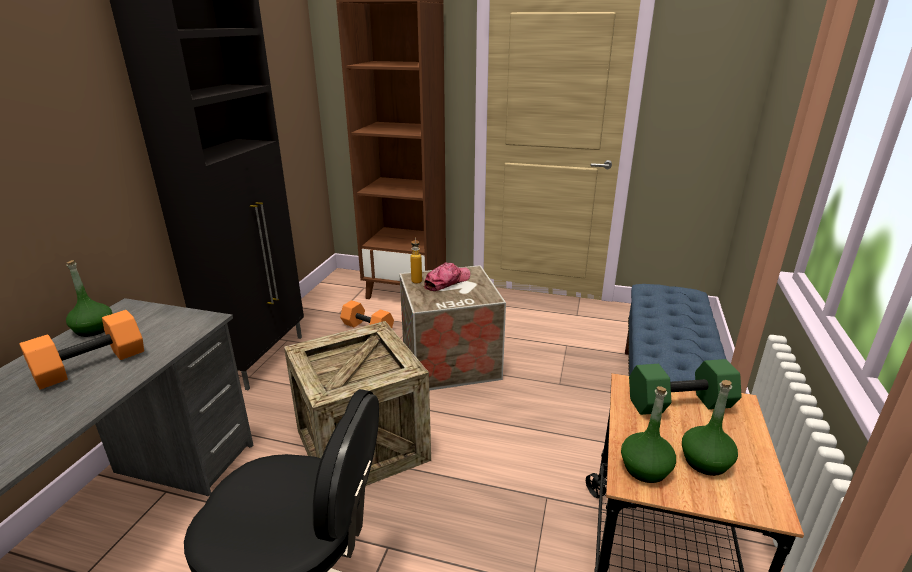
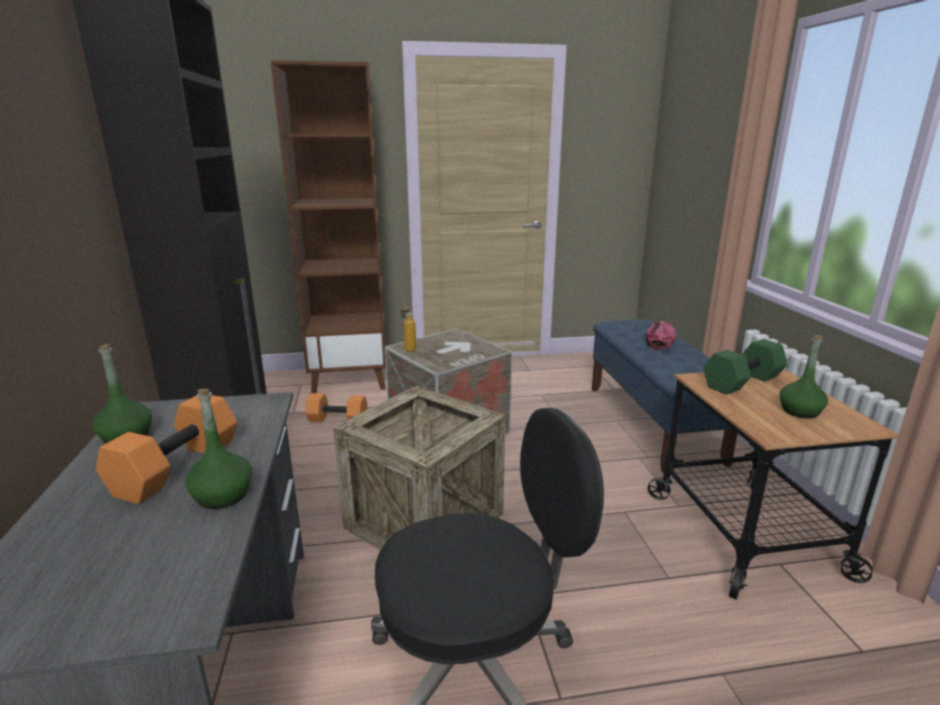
camera: 25 degrees left, 5 degrees down
cap [424,263,471,291] -> cap moved to [646,321,676,350]
green bottle [621,386,676,483] -> green bottle moved to [185,389,252,509]

